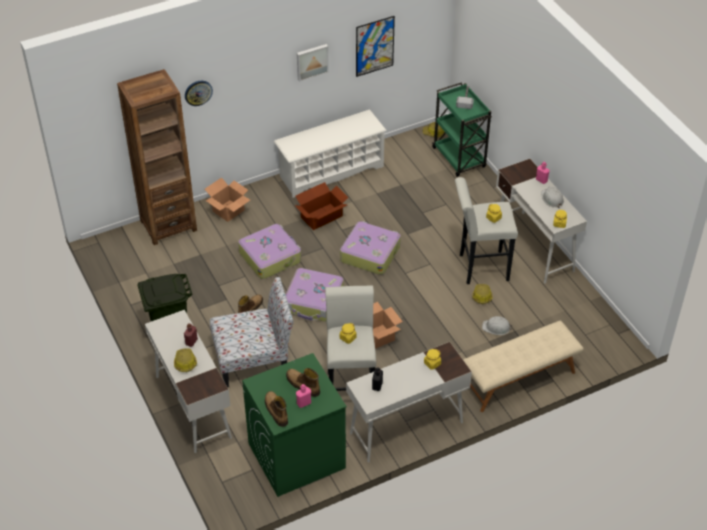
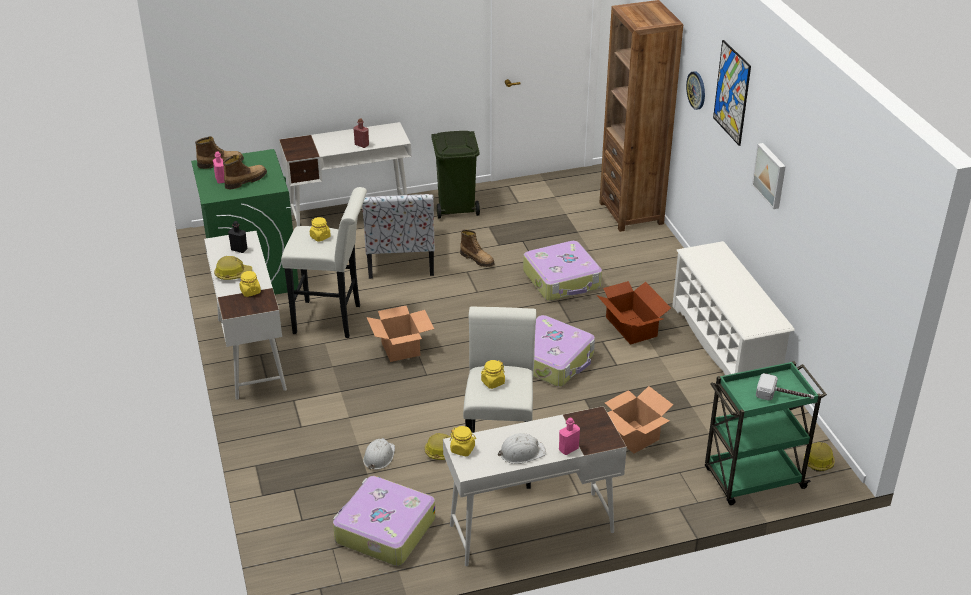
camera: 100 degrees right, 10 degrees down
hard hat [174,348,197,372] -> hard hat moved to [214,256,252,280]
cardboard box [205,177,250,222] -> cardboard box moved to [605,386,673,454]
suitcase [285,268,344,322] -> suitcase moved to [333,476,436,566]
picture [356,16,395,77] -> picture moved to [713,40,751,146]
beige bench [463,321,584,412] -> none

